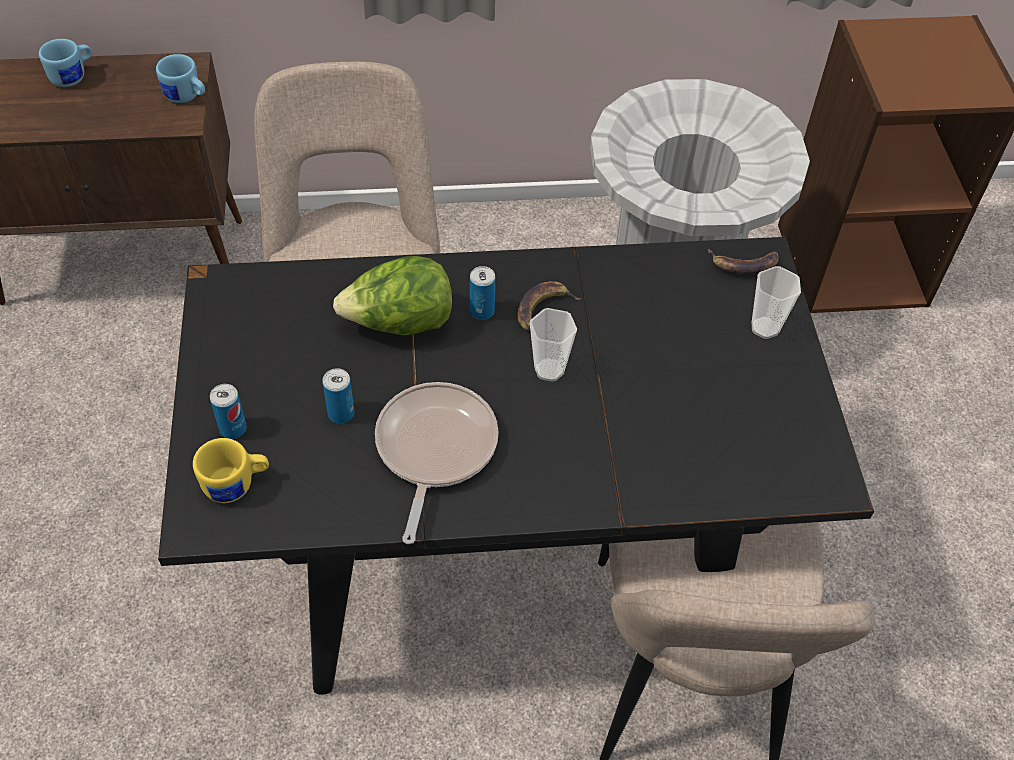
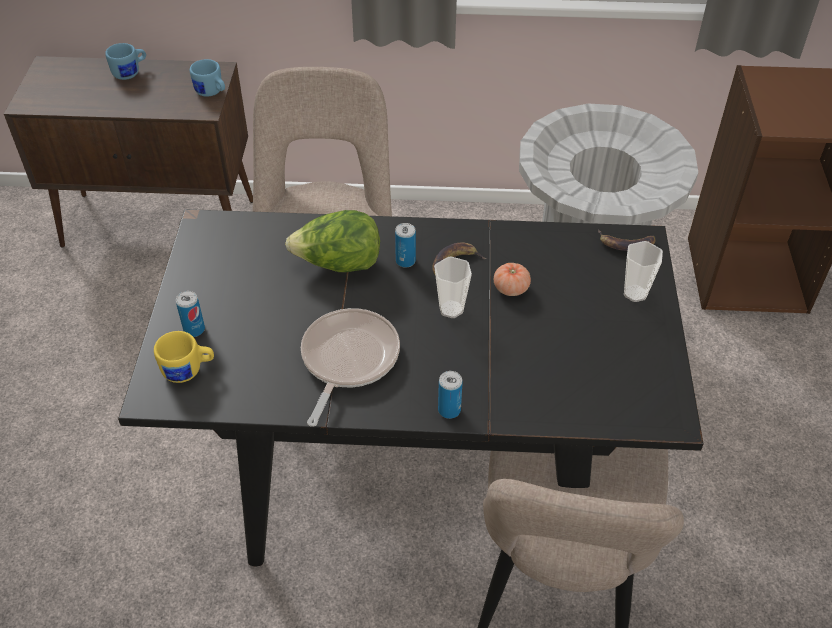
camera: 10 degrees right, 5 degrees down
can [322,368,355,423] -> can moved to [438,371,463,419]
none -> tomato [494,263,531,296]

